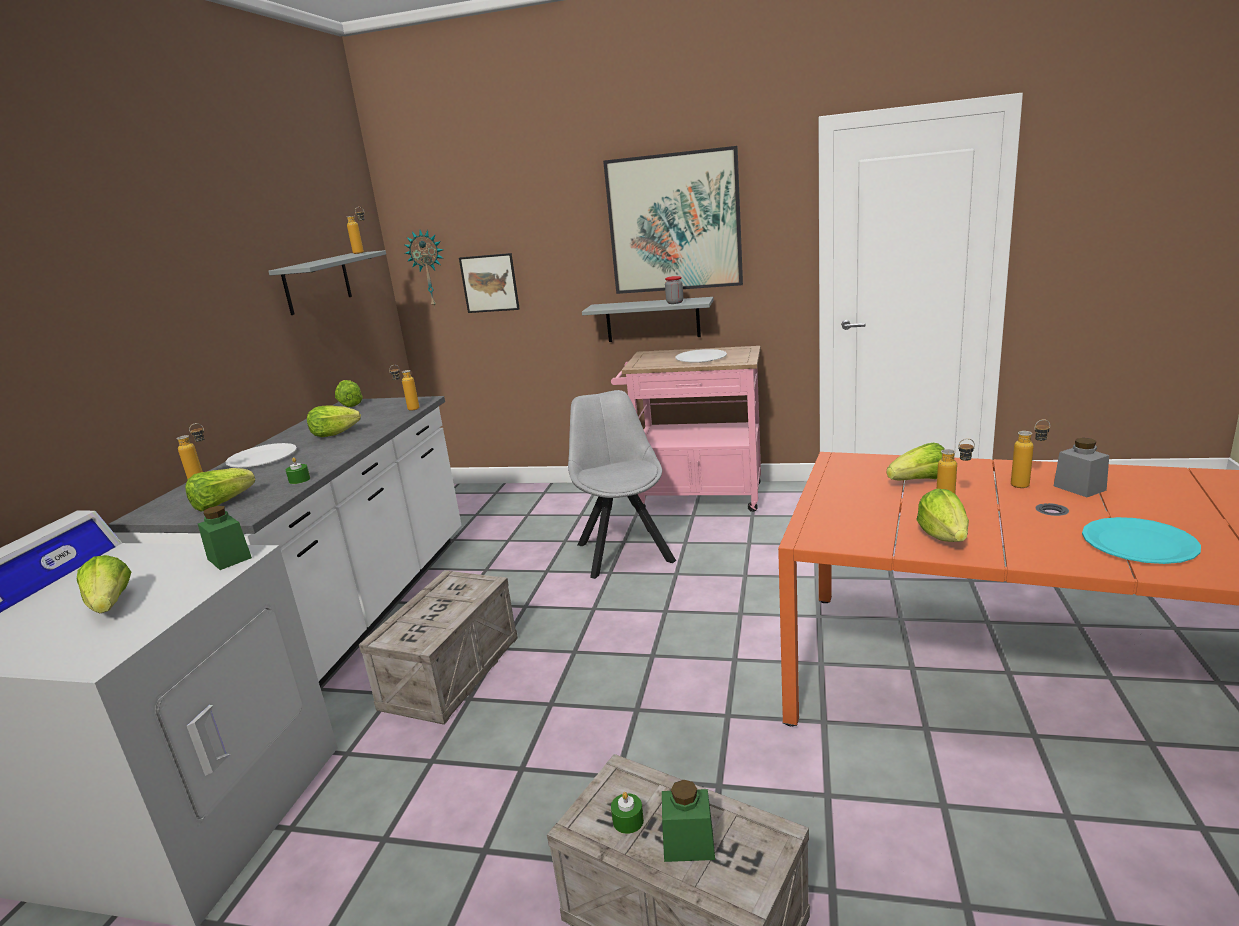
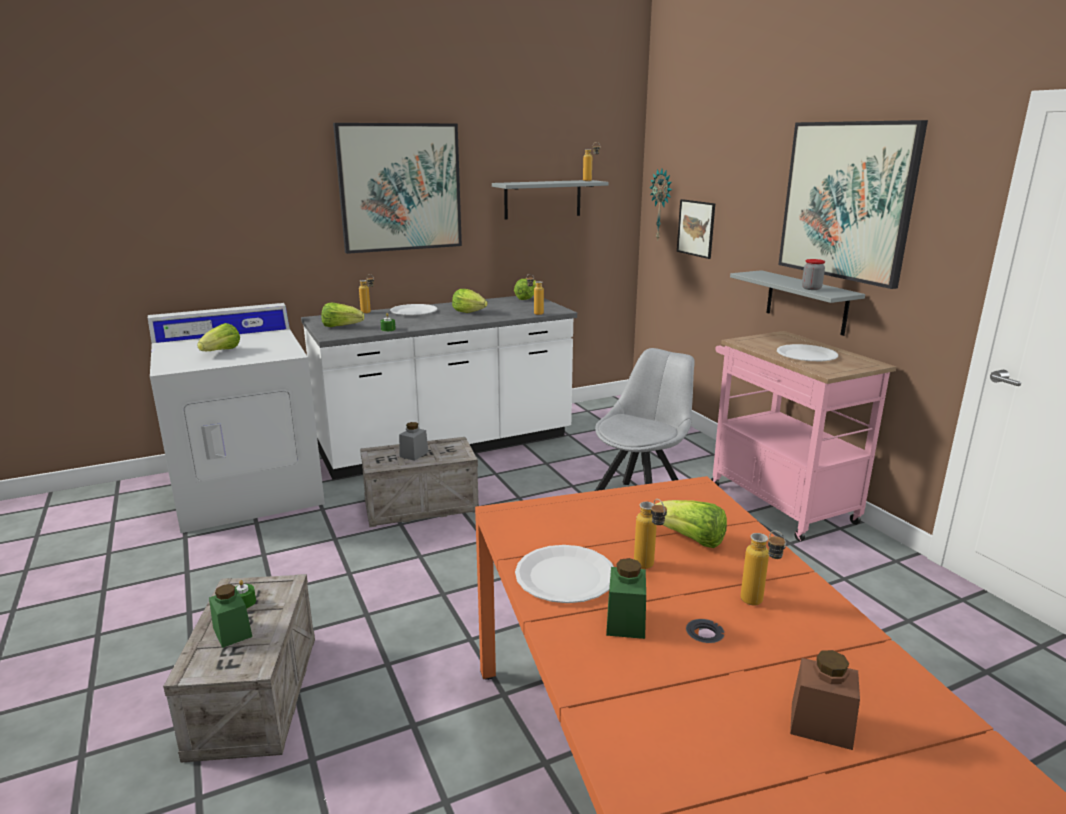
camera: 50 degrees right, 0 degrees up
green jar [198,506,252,570] -> green jar moved to [606,558,646,639]
lettuce [916,489,969,542] -> white plate [515,545,614,603]
grey jar [1054,438,1109,497] -> grey jar moved to [399,422,428,461]
turquoise plate [1082,517,1201,564] -> none
none -> picture [333,123,462,254]
none -> brown jar [790,650,860,750]

